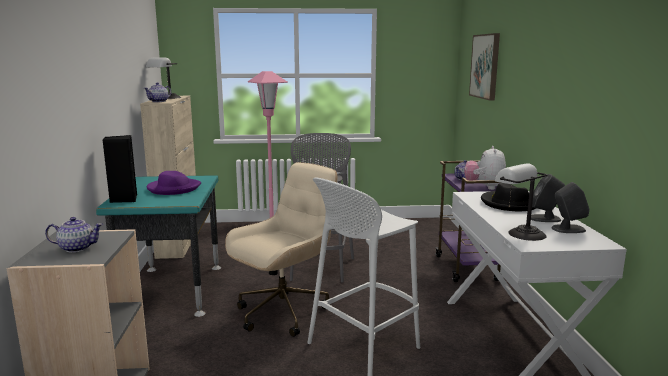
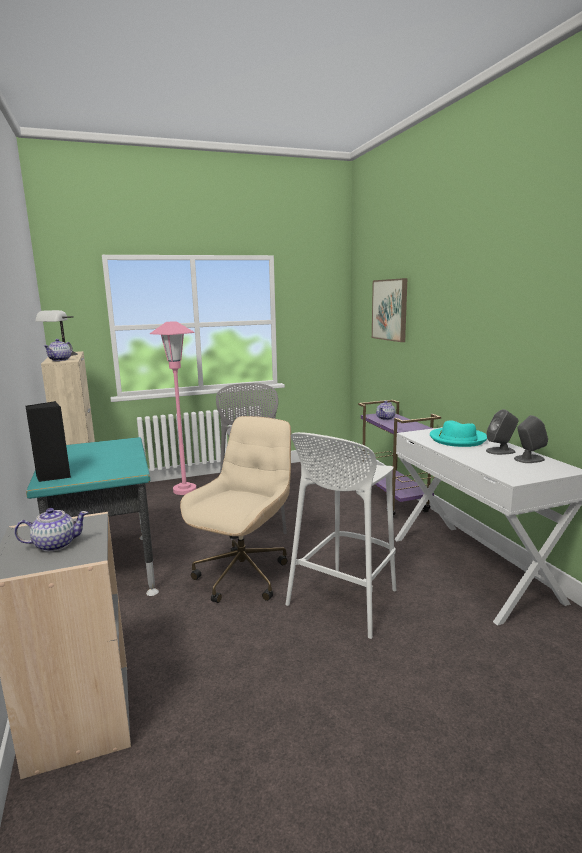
camera: 15 degrees left, 0 degrees up
purple hat [147,171,201,195] -> none
plush toy [464,146,506,190] -> none
black hat [481,183,536,211] -> turquoise hat [430,421,487,447]
table lamp [495,164,547,241] -> none

